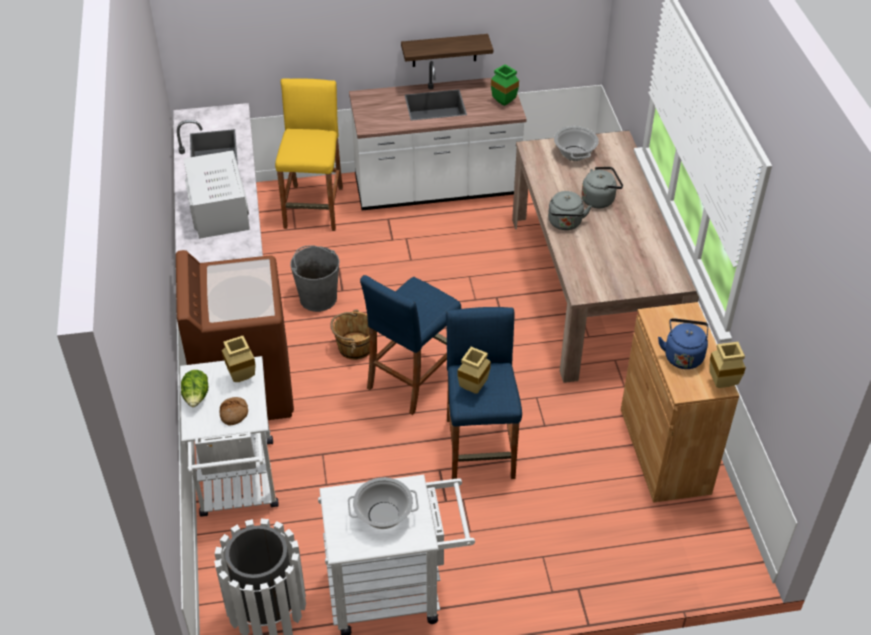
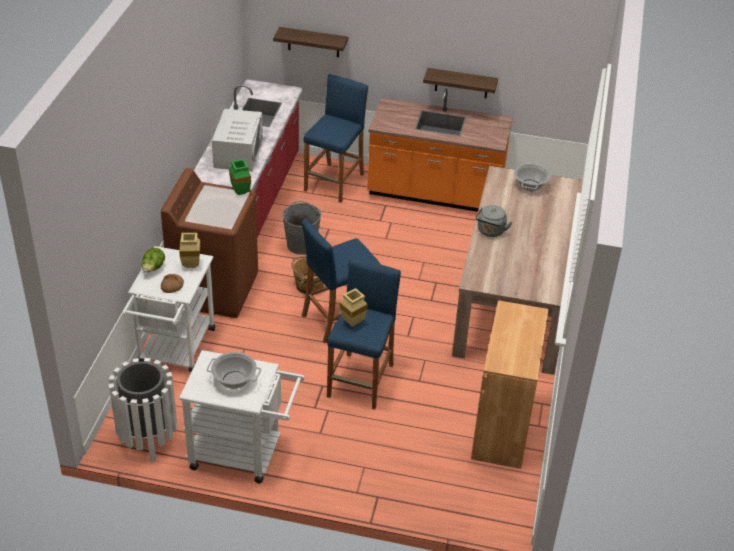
camera: 20 degrees right, 5 degrees down
yellow stool [275,78,343,231] -> blue stool [304,74,368,203]
white counter [349,61,527,210] -> orange counter [367,88,513,212]
green vase [491,64,519,106] -> green vase moved to [229,159,251,195]
grey kettle [582,167,623,208] -> none
blue kettle [658,318,709,369] -> none
beige vase [709,342,746,388] -> none
none -> shelf [273,27,348,57]

